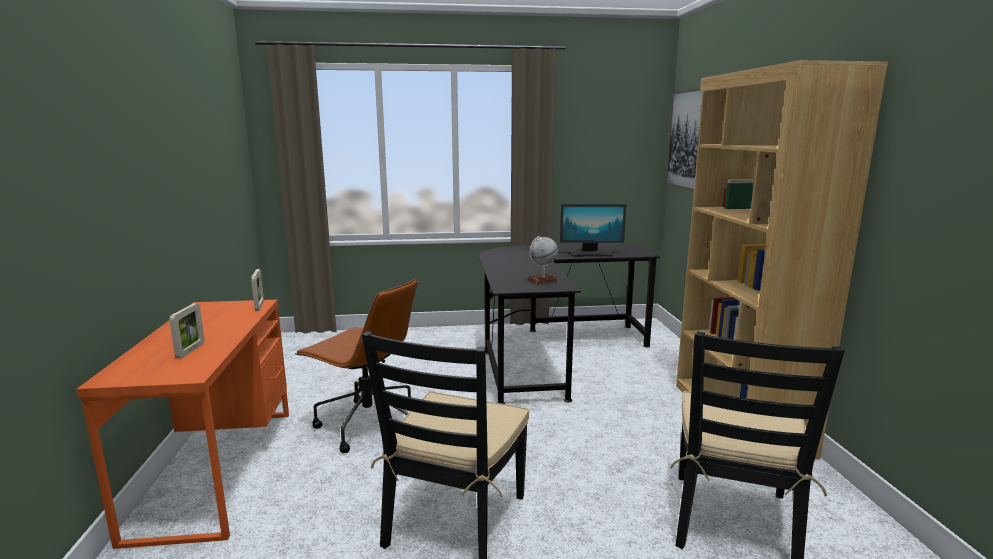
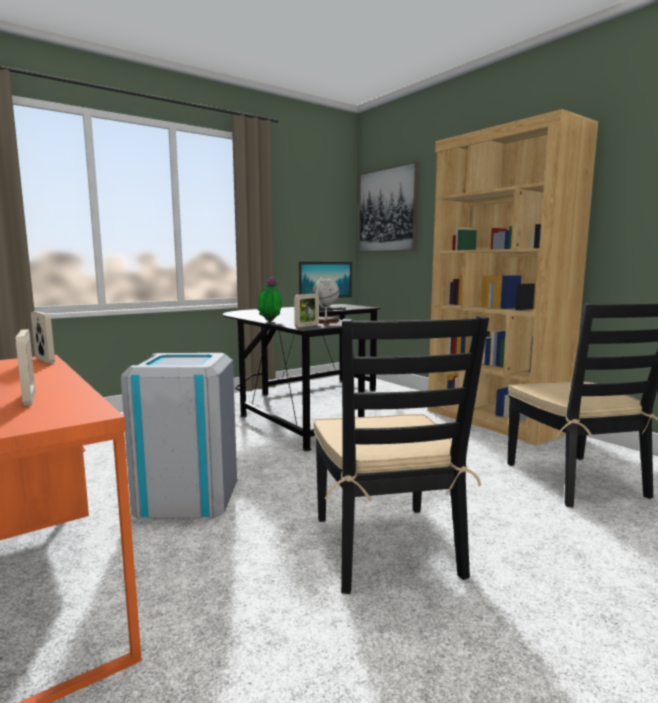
camera: 30 degrees left, 5 degrees down
brown office chair [295,279,418,453] -> grey trash can [121,353,237,518]
none -> potted plant [257,277,282,321]
none -> picture frame [294,294,319,327]

